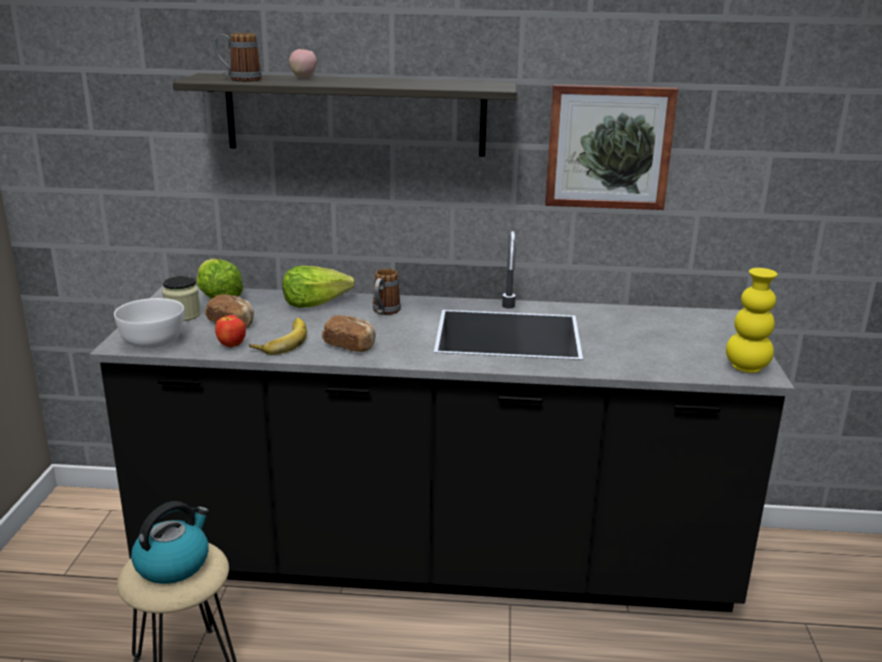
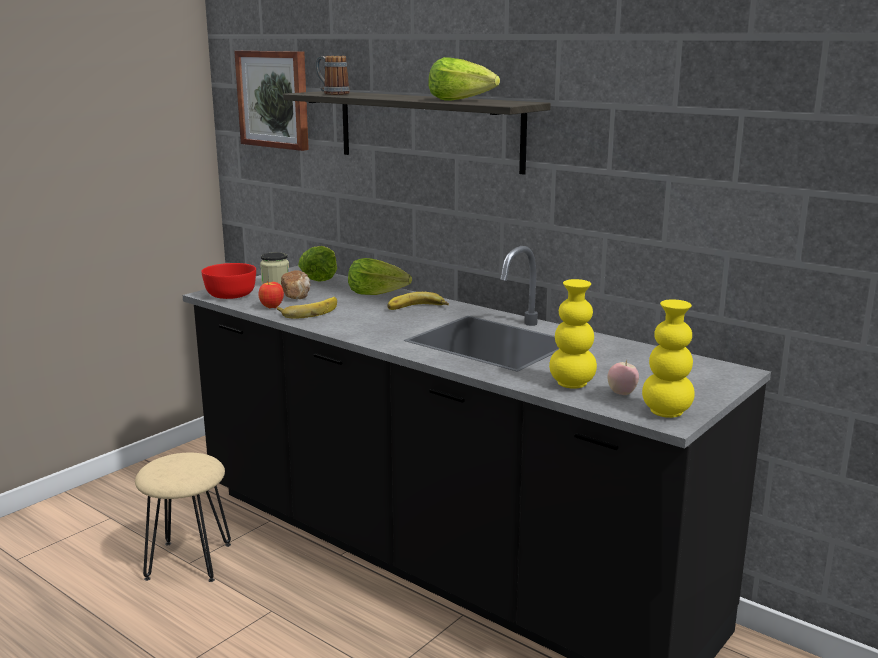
camera: 35 degrees right, 5 degrees down
white bowl [114,298,184,348] -> red bowl [202,263,256,299]
kettle [131,501,209,584] -> none
apple [289,45,317,78] -> apple moved to [607,360,639,395]
bread [322,315,376,352] -> none
mug [373,269,401,315] -> banana [387,292,449,310]
picture [545,84,679,210] -> picture moved to [234,51,309,151]
none -> lettuce [428,57,500,101]
none -> yellow vase [549,279,597,389]

